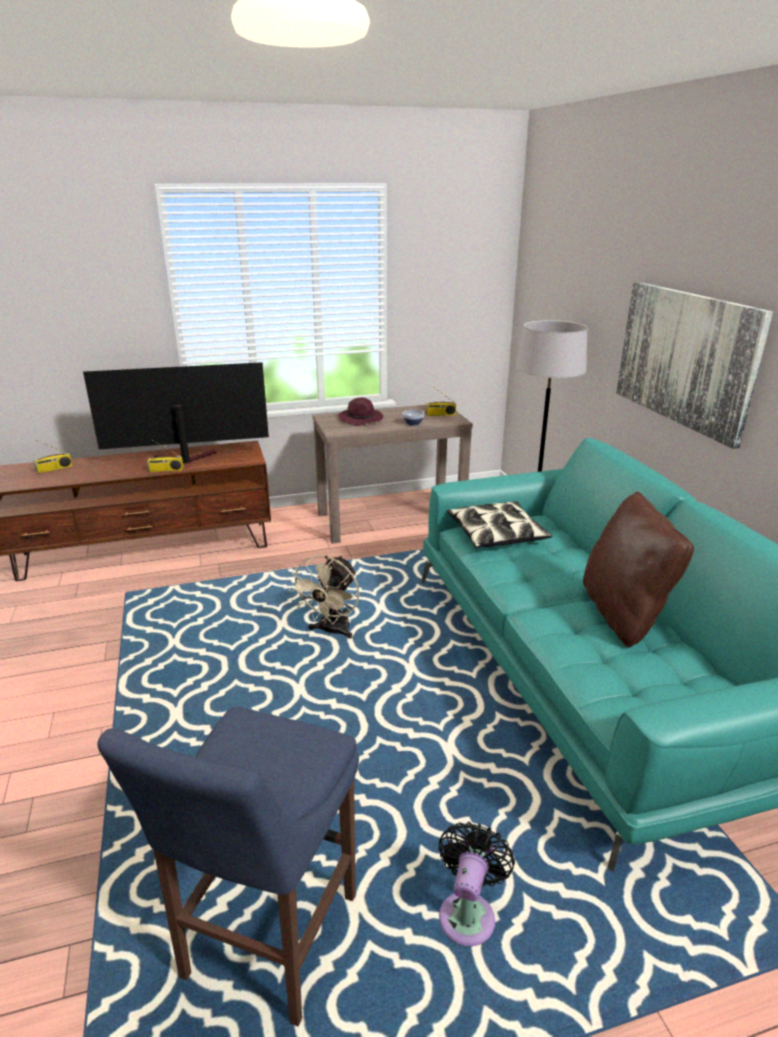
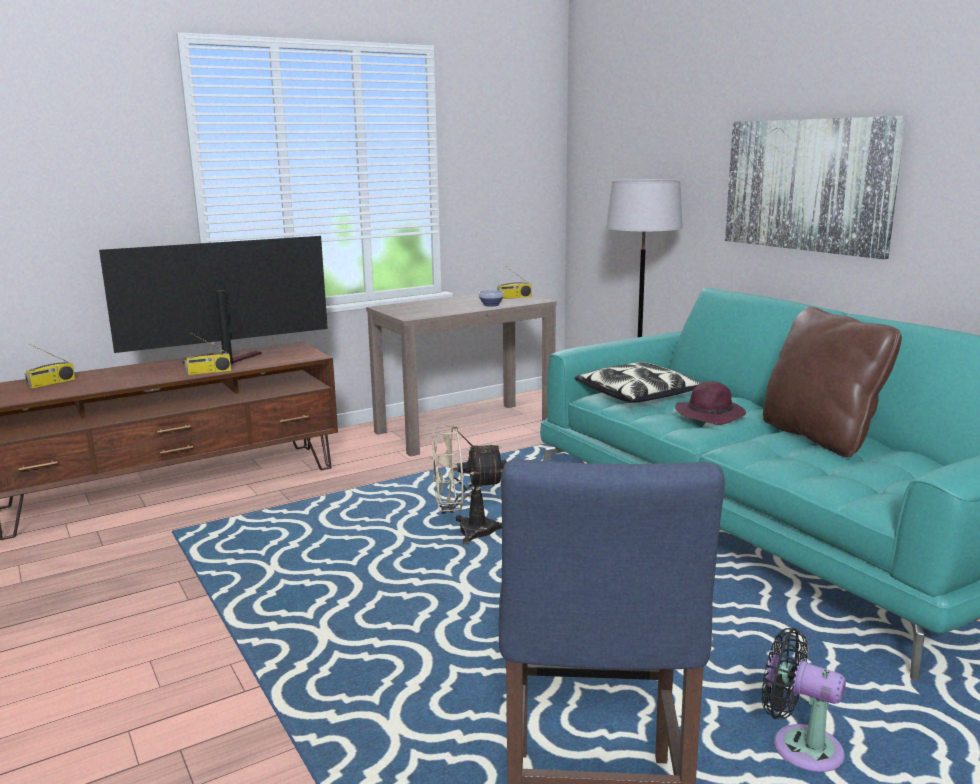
camera: 15 degrees left, 10 degrees down
beige fan [289,555,360,638] -> beige fan turned 75 degrees clockwise [432,425,507,545]
purple hat [338,398,383,426] -> purple hat moved to [675,381,746,425]
black fan [438,822,515,946] -> black fan turned 60 degrees counterclockwise [762,628,846,772]

